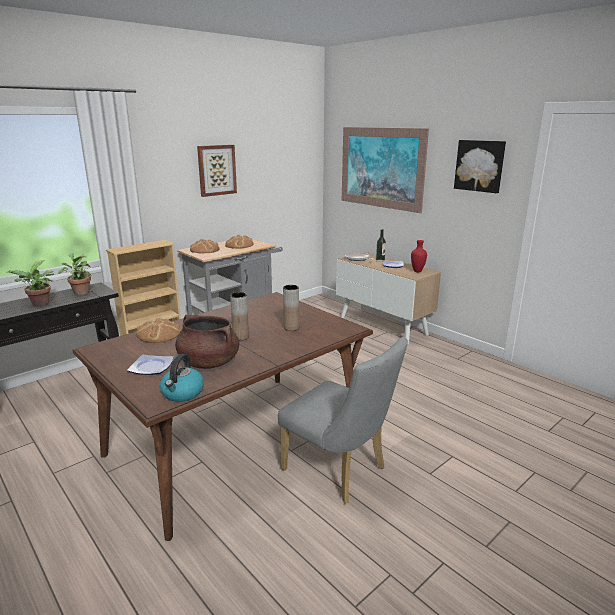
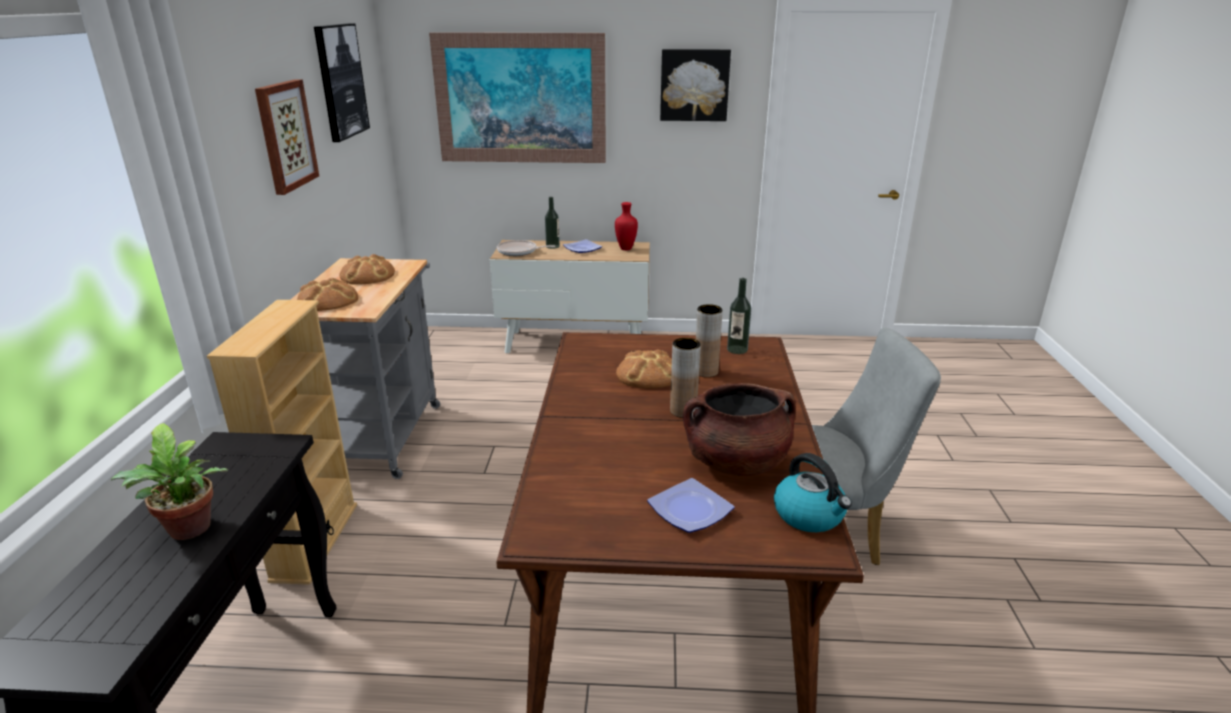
camera: 45 degrees left, 5 degrees up
potted plant [58,253,92,295] -> none
bread [136,318,181,343] -> bread moved to [616,349,672,389]
none -> picture [314,23,370,142]
none -> bottle [727,278,751,354]

